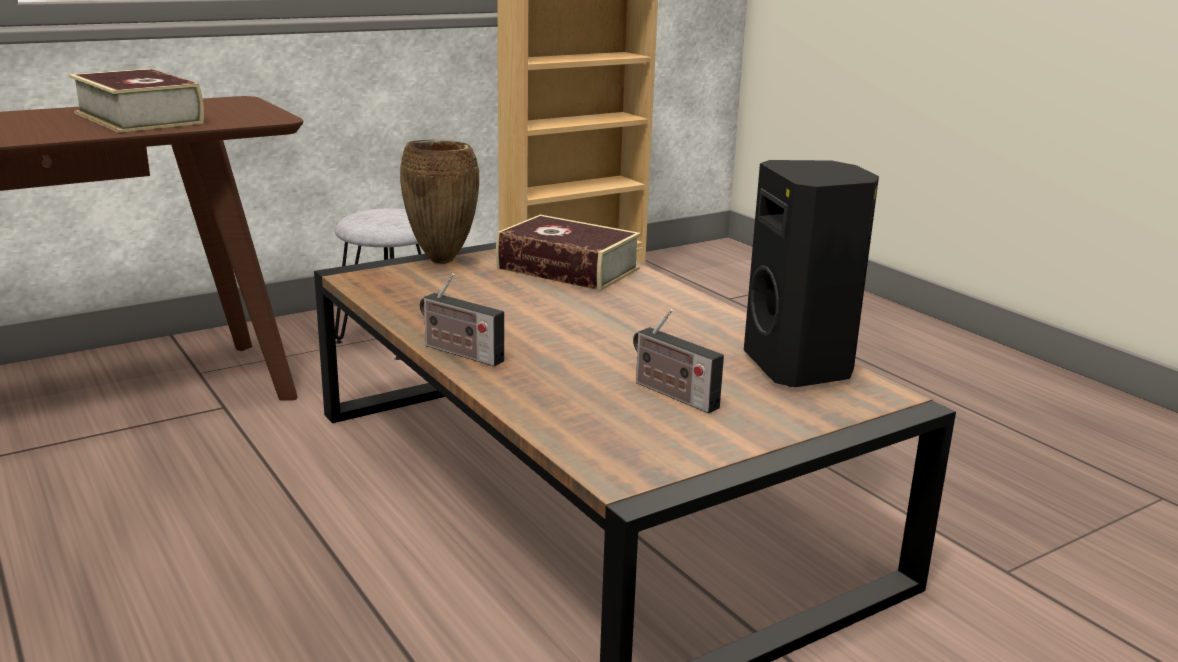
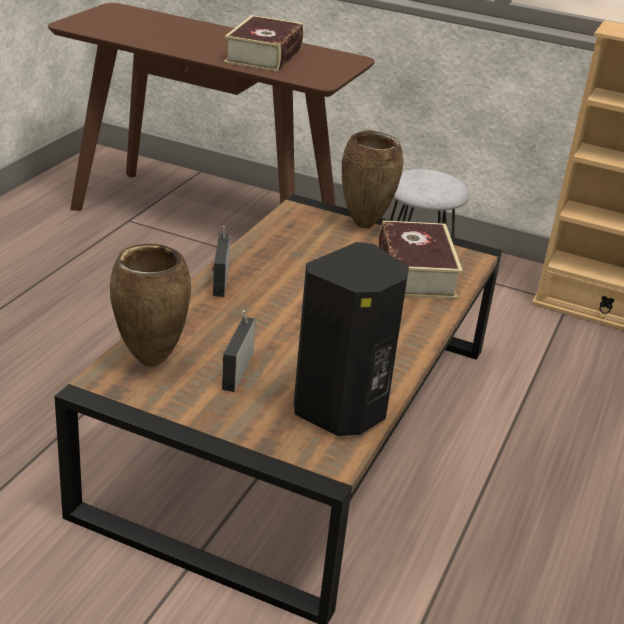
camera: 55 degrees right, 10 degrees up
none -> brown vase [110,244,191,367]

